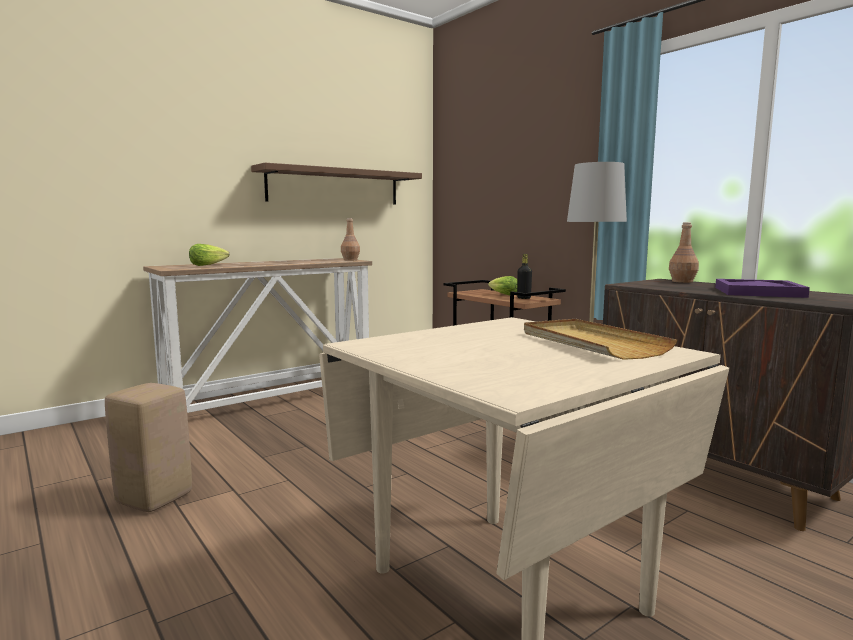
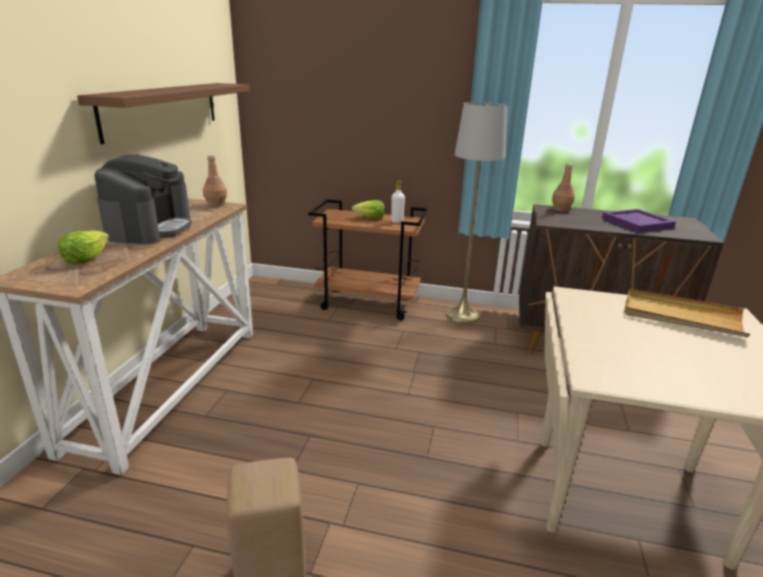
camera: 40 degrees left, 15 degrees up
black bottle [517,254,532,299] -> white bottle [391,181,405,223]
none -> coffee machine [94,155,192,244]

